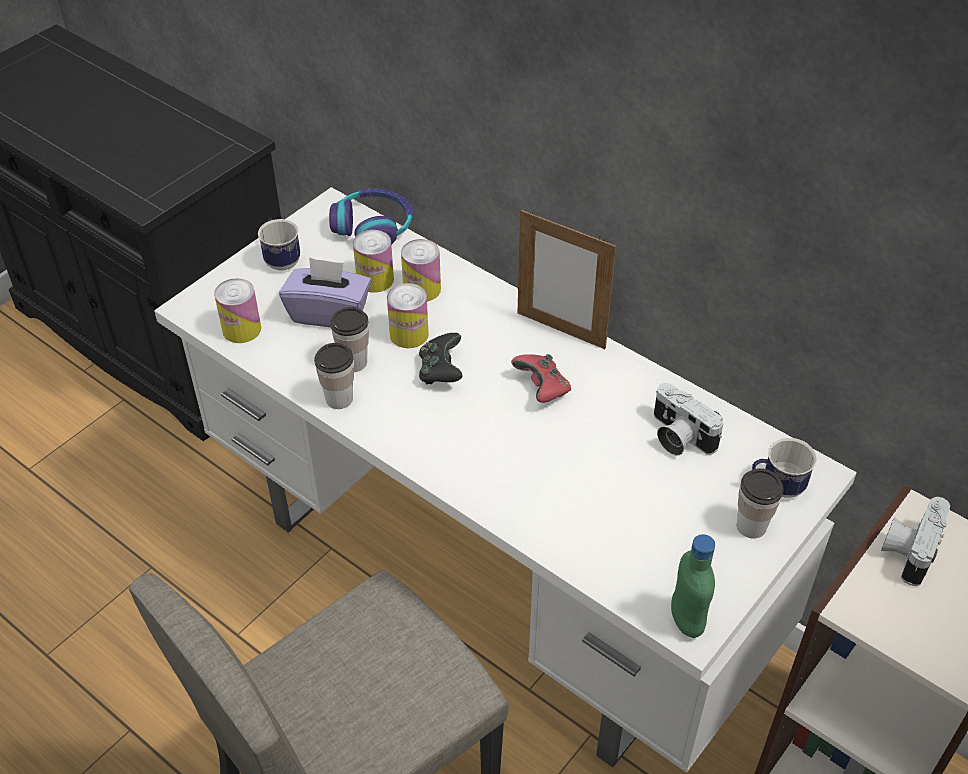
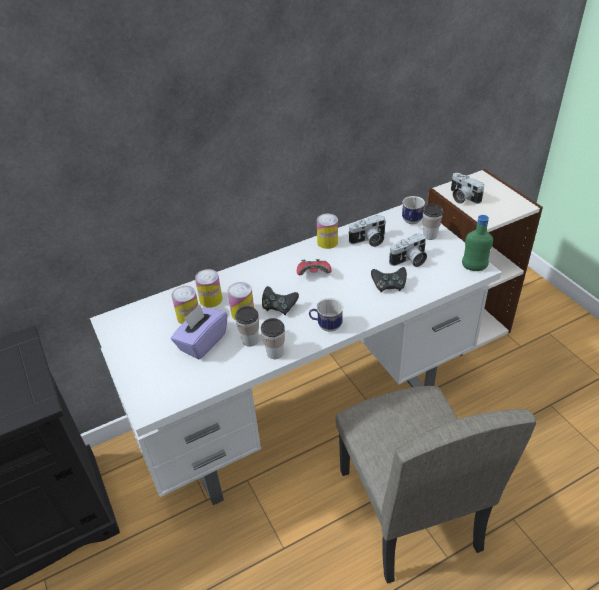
camera: 65 degrees left, 5 degrees down
can [214,278,261,343] -> can moved to [317,213,338,249]
mug [258,218,300,270] -> mug moved to [309,298,343,332]
headphones [329,188,413,245] -> none
picture frame [518,210,616,349] -> none
none -> black game controller [371,267,407,292]
none -> camera [389,233,427,267]

